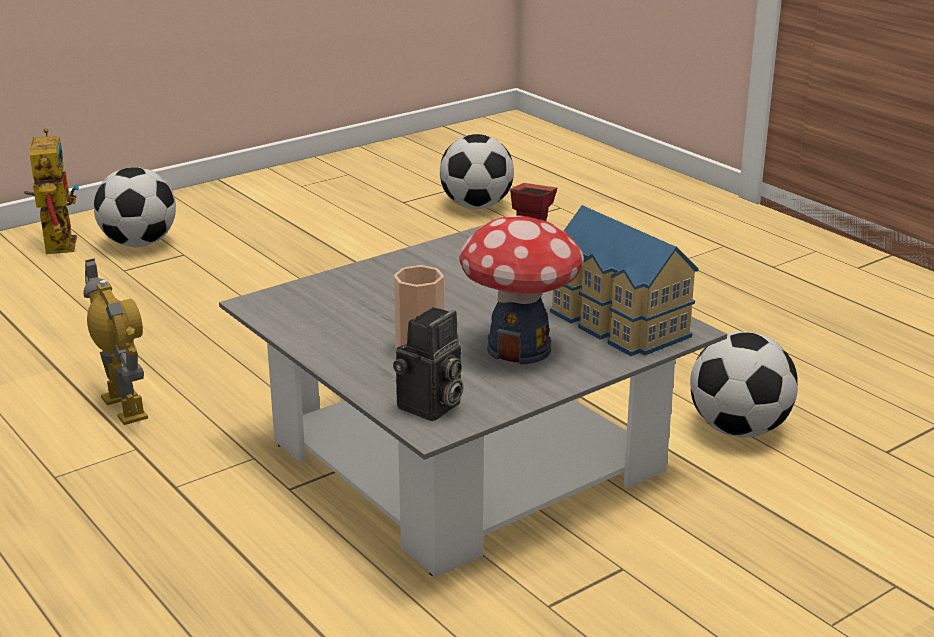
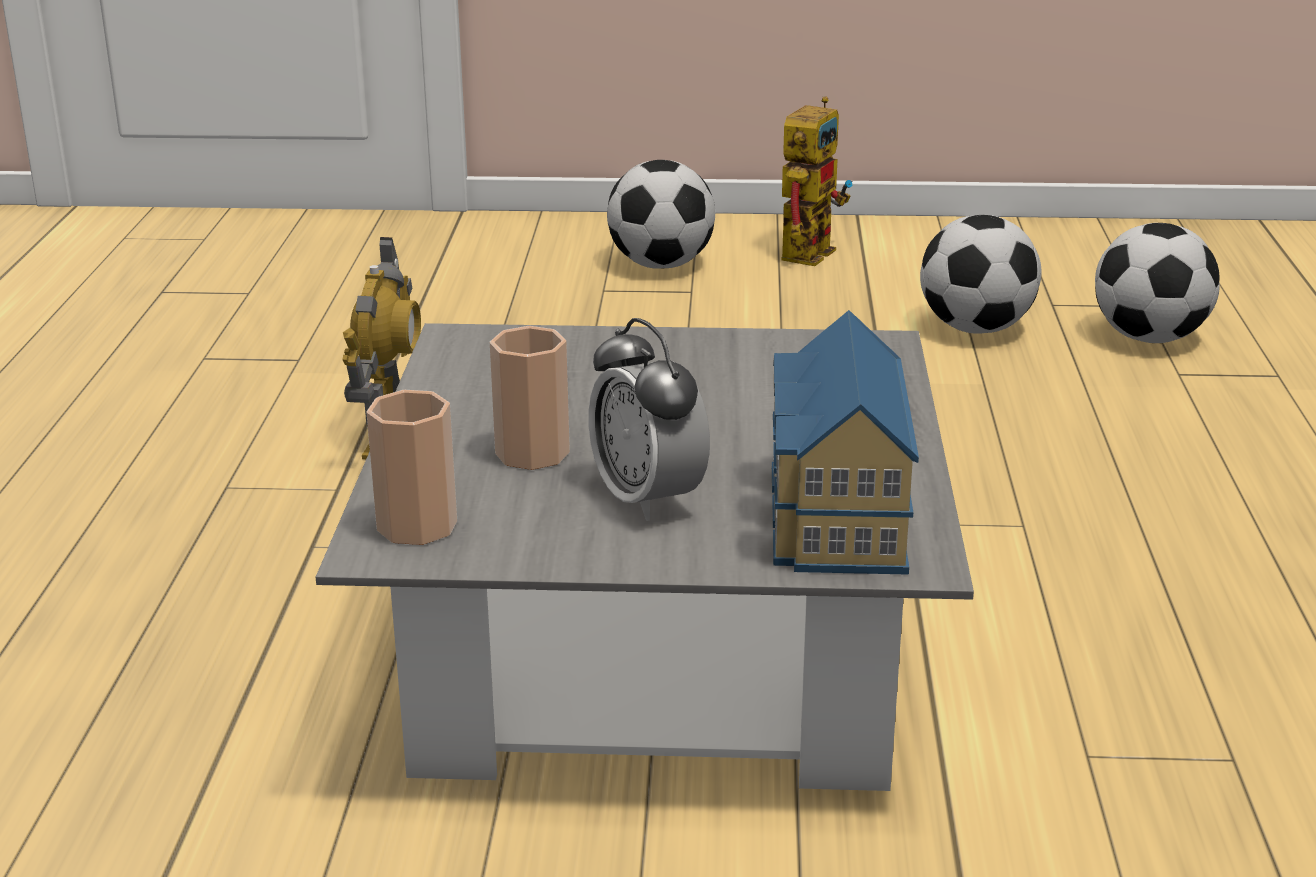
camera: 40 degrees right, 0 degrees up
toy robot [24,128,79,254] -> toy robot moved to [782,96,853,266]
camera [393,307,464,421] -> cup [366,390,457,545]
toy house [459,183,584,364] -> alarm clock [589,318,710,521]
football [690,332,798,438] -> football moved to [920,215,1041,334]

